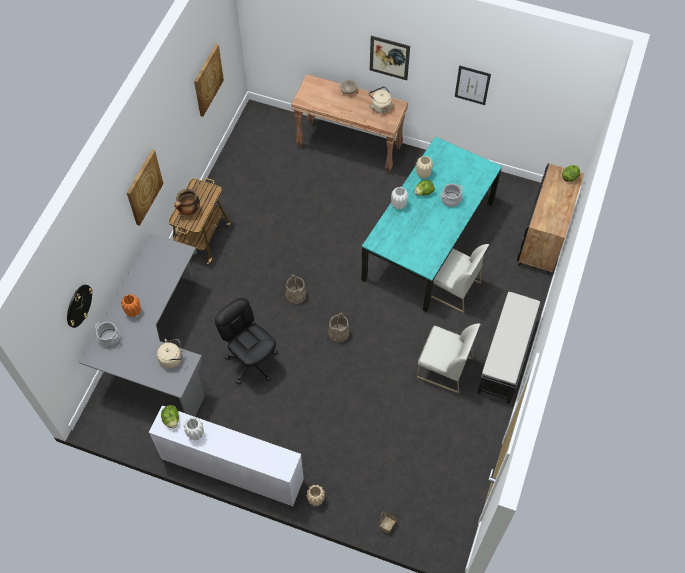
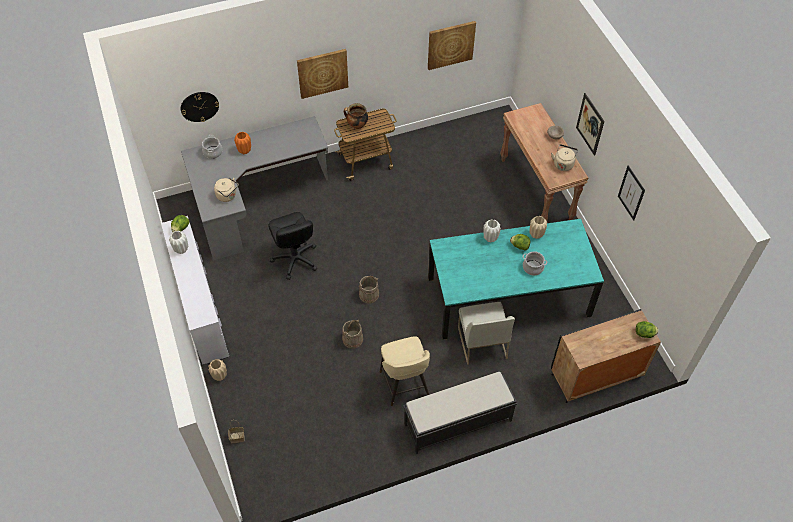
camera: 50 degrees right, 5 degrees down
black office chair [215,298,278,384] -> black office chair turned 150 degrees clockwise [268,212,317,280]
beige bucket [286,274,306,304] -> beige bucket moved to [342,320,363,349]
white chair [416,323,480,394] -> beige stool [380,337,430,406]

